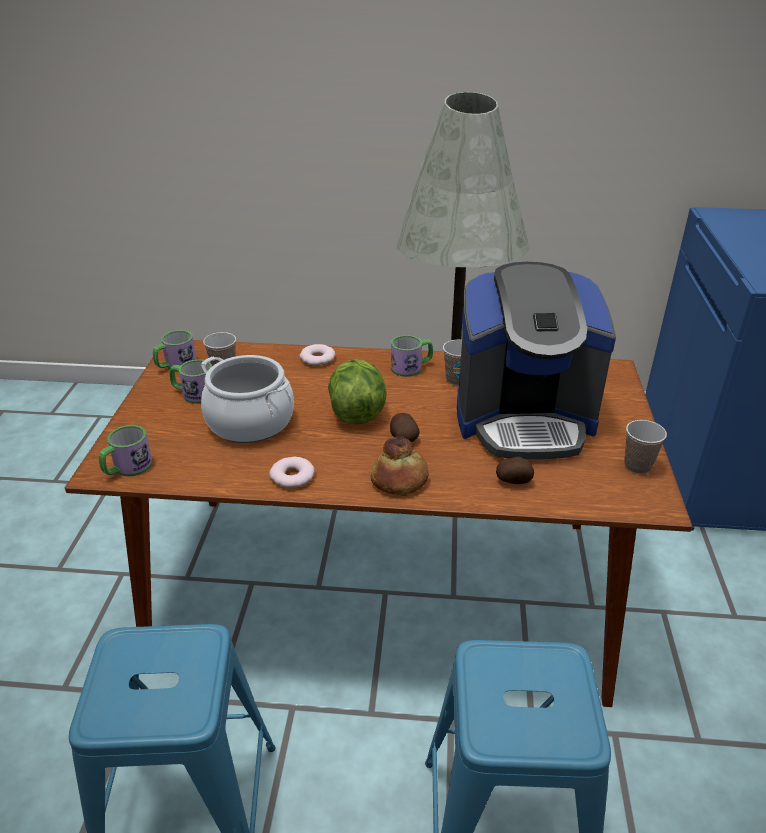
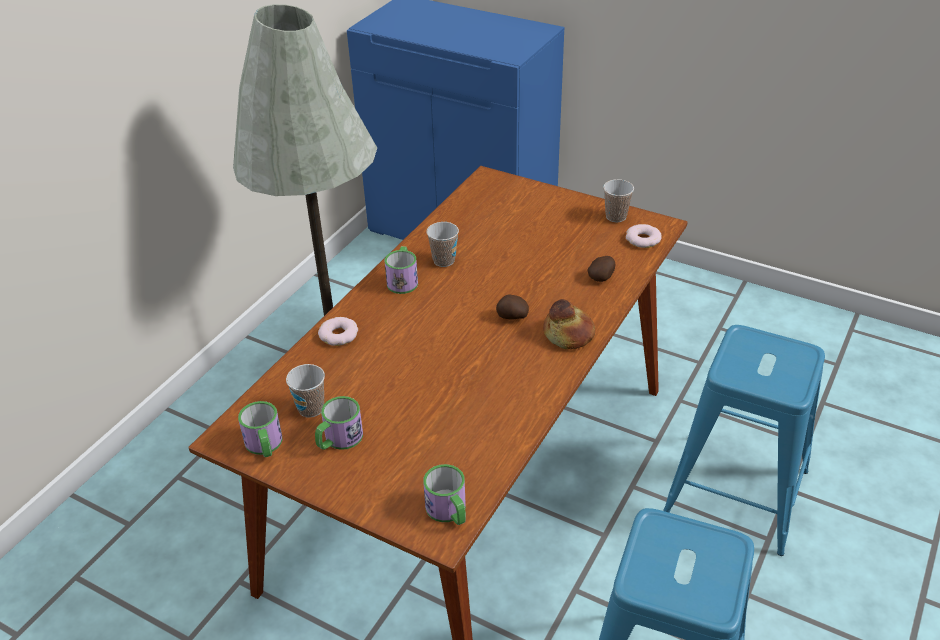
camera: 65 degrees left, 5 degrees up
cooking pot [201,355,294,443] -> none
donut [269,457,315,488] -> donut moved to [626,224,662,248]
lettuce [328,360,386,425] -> none
coffee machine [457,262,616,459] -> none

